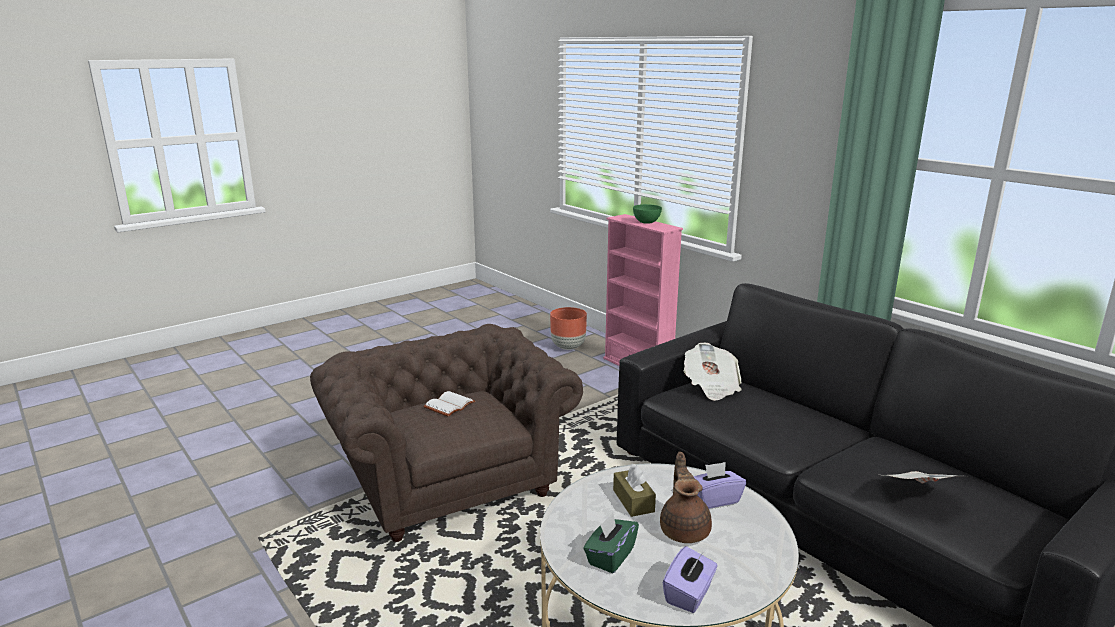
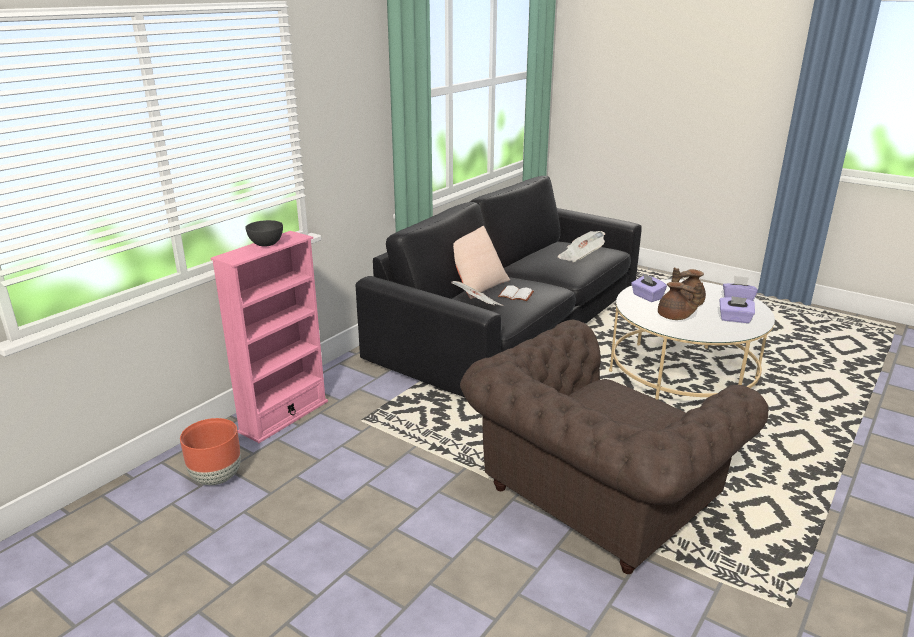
camera: 105 degrees left, 5 degrees up
white book [423,391,475,417] -> white book moved to [498,285,534,301]
green tissue box [583,513,639,573] -> purple tissue box [719,296,755,323]
brown tissue box [613,464,656,517] -> brown teapot [658,282,703,320]
green bowl [633,204,662,224] -> grey bowl [245,220,283,247]
none -> beige pillow [453,226,510,299]

